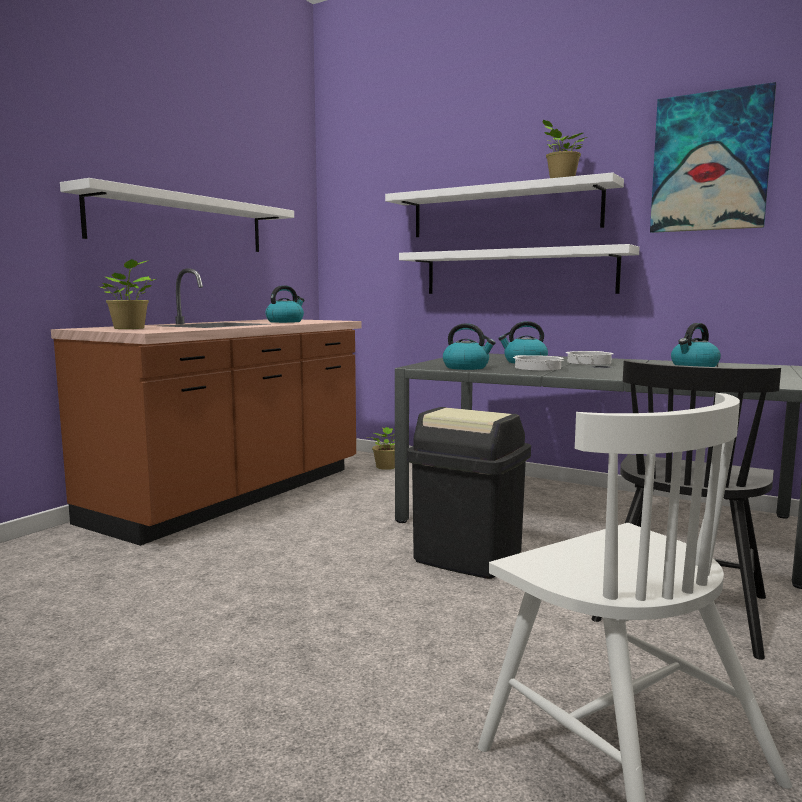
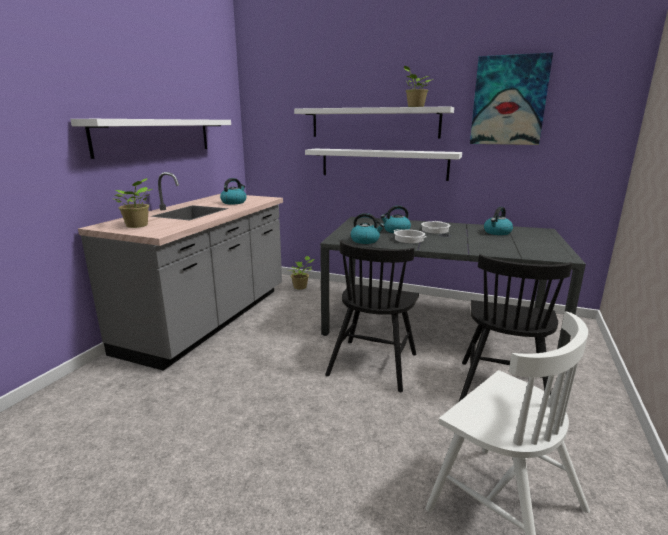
camera: 10 degrees left, 10 degrees up
brown counter [51,268,361,546] -> grey counter [78,172,283,371]
black trash can [407,407,531,579] -> black chair [325,240,419,392]

